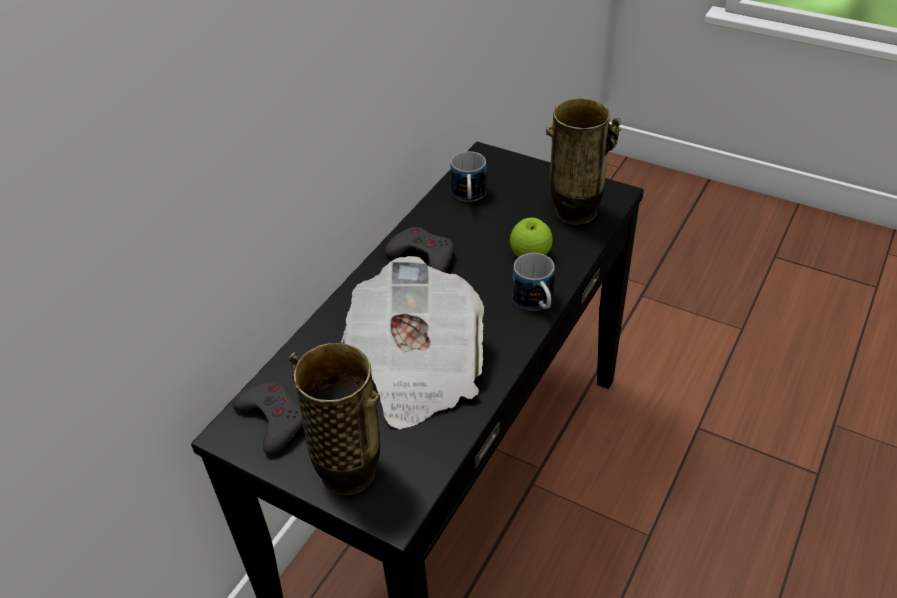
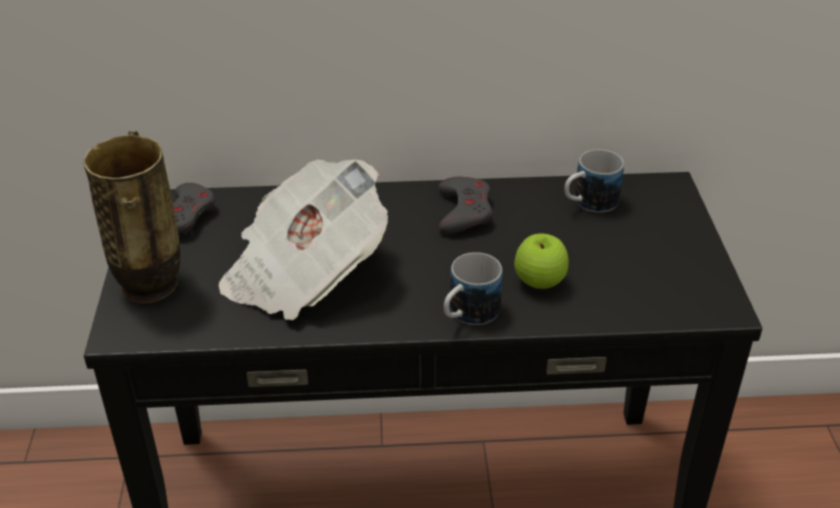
camera: 55 degrees right, 5 degrees down
vase [546,98,621,225] -> none

